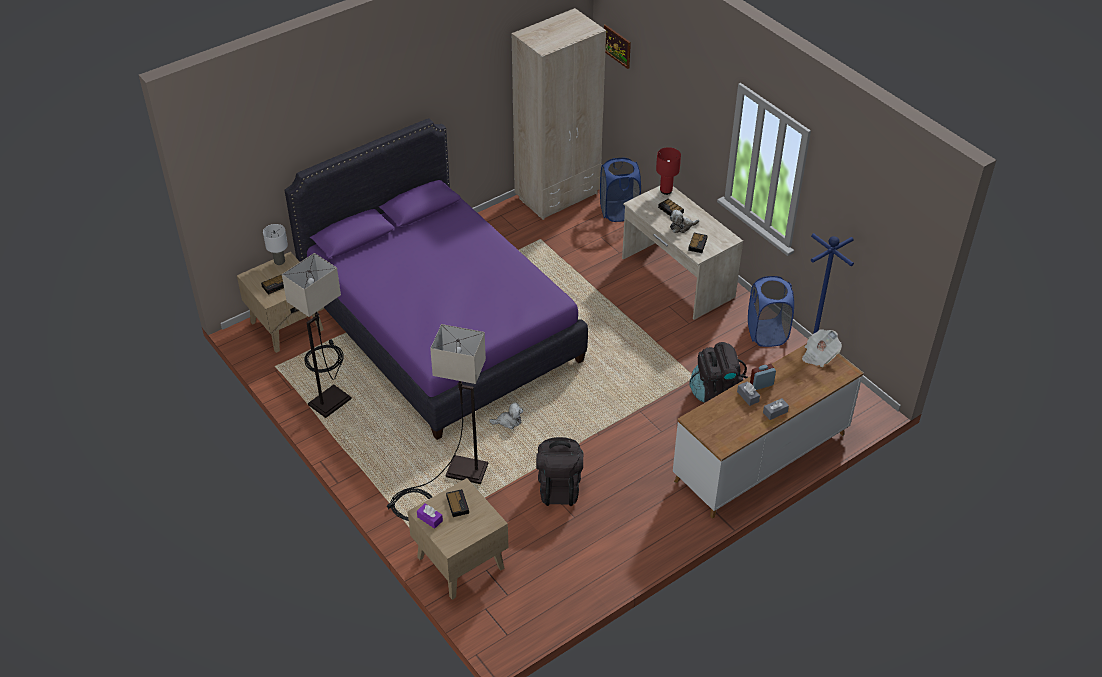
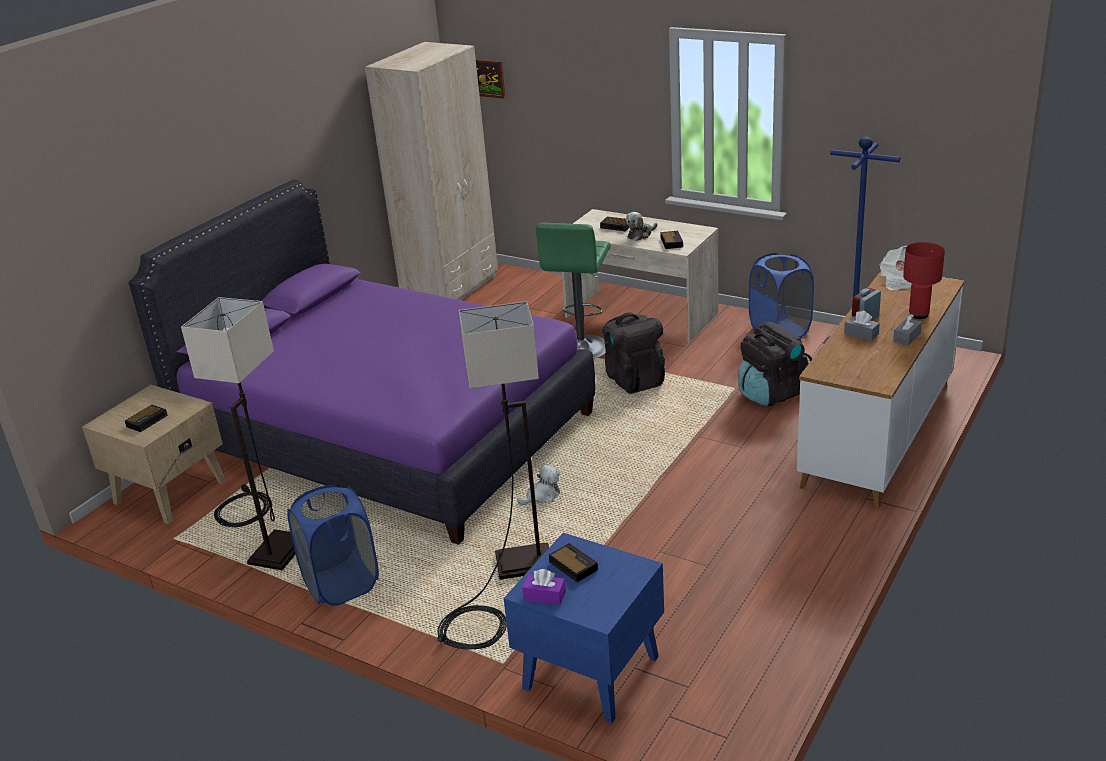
camera: 20 degrees left, 15 degrees down
white table lamp [263,224,288,265] -> none
beige nightstand [408,478,509,600] -> blue nightstand [504,533,664,724]
black backpack [536,437,584,506] -> black backpack moved to [602,313,665,394]
blue laundry basket [600,157,641,222] -> blue laundry basket moved to [287,485,379,606]
red table lamp [656,147,681,195] -> red table lamp moved to [903,242,945,319]
none -> green stool [536,223,611,359]

